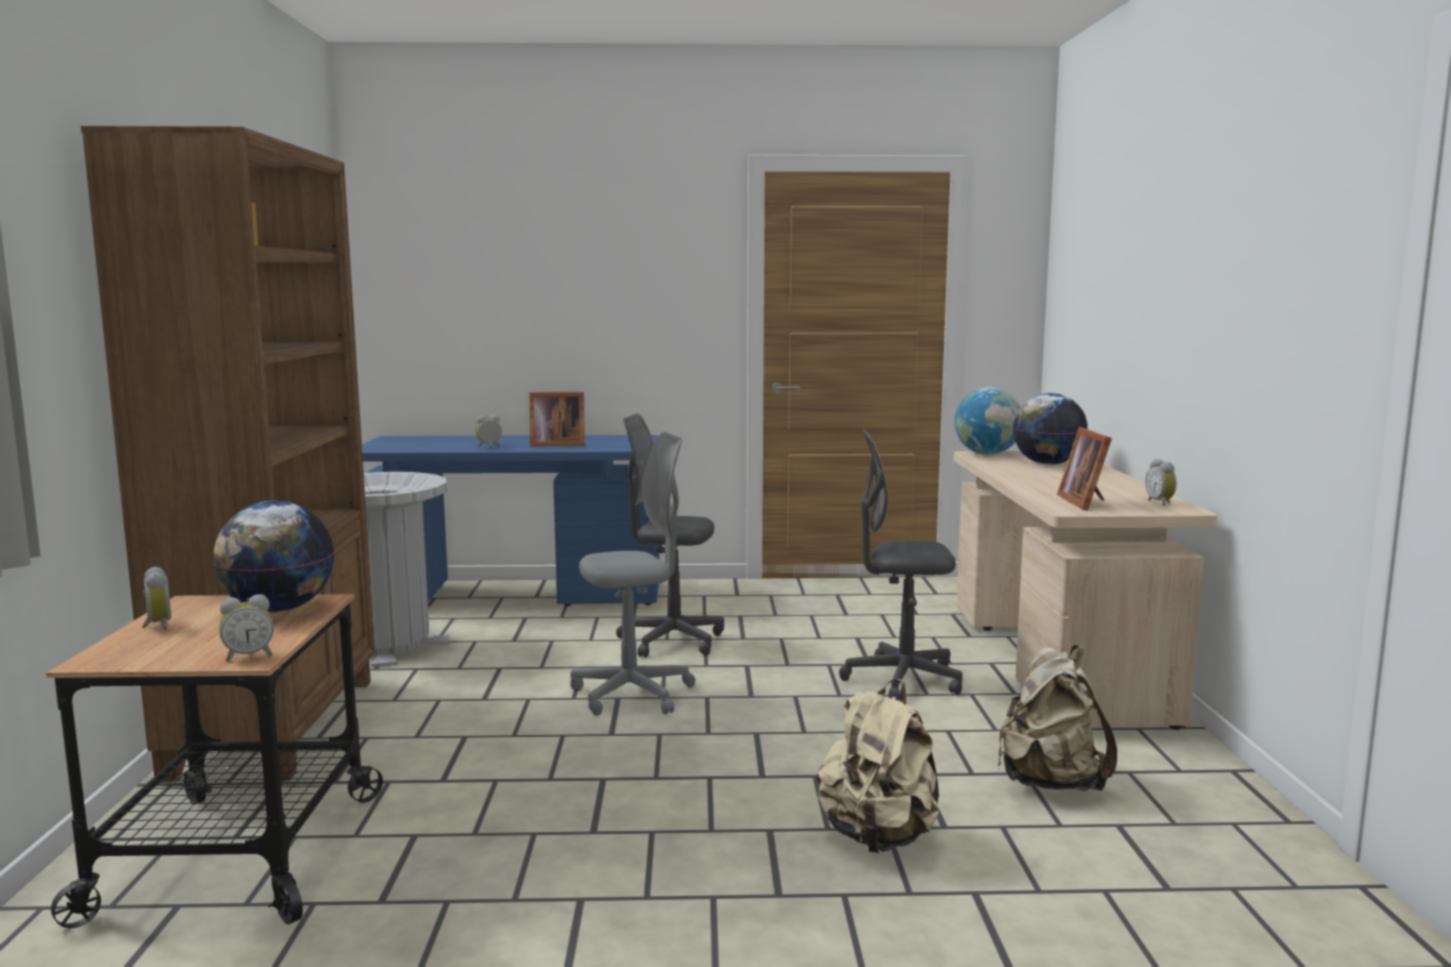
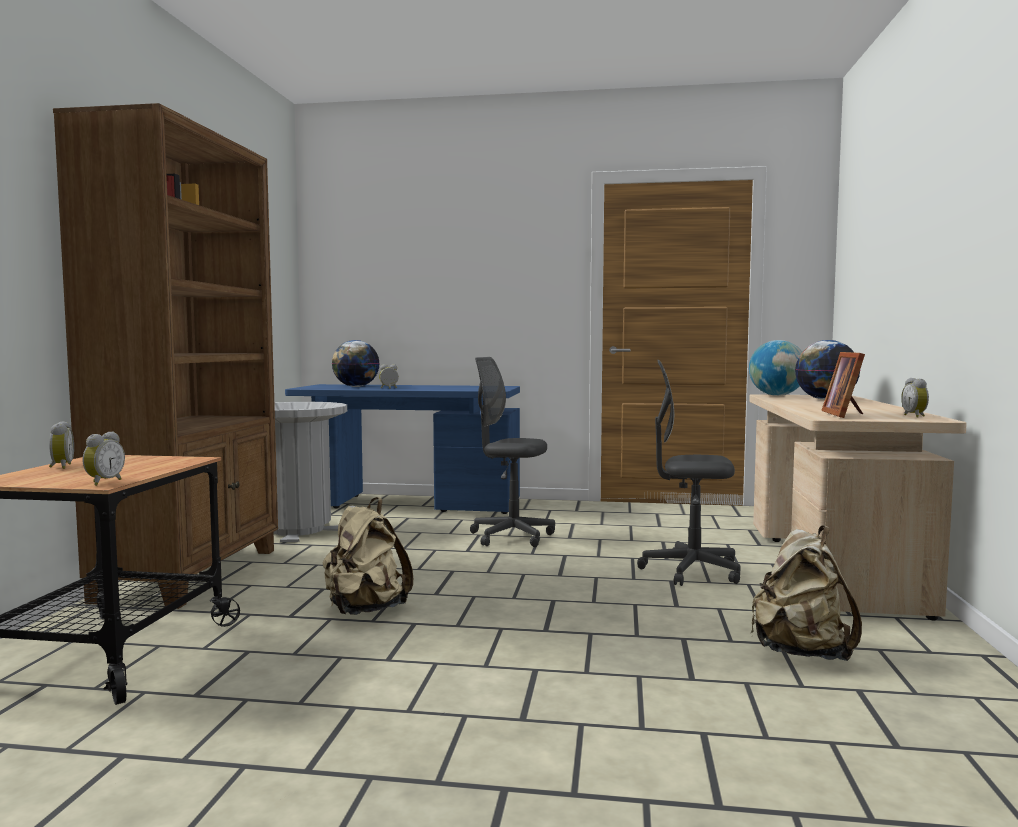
camera: 10 degrees right, 5 degrees down
globe [213,501,334,612] -> globe moved to [332,340,380,387]
alarm clock [219,594,274,661] -> alarm clock turned 60 degrees counterclockwise [83,431,125,486]
picture frame [529,392,585,447] -> none
grey office chair [570,432,695,716] -> none
beige backpack [817,679,939,853] -> beige backpack moved to [322,497,413,615]

